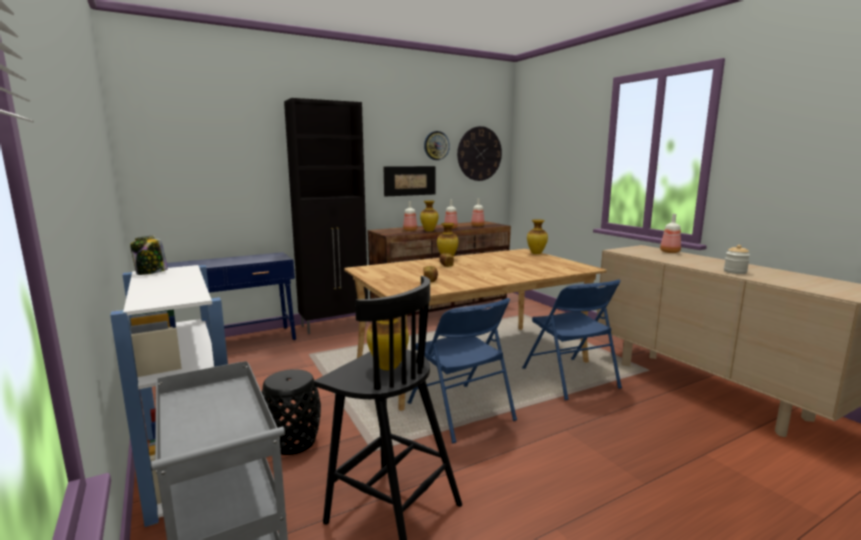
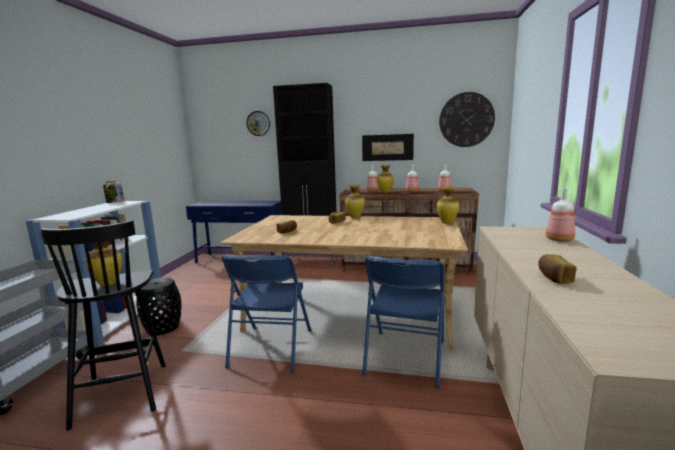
camera: 40 degrees right, 0 degrees up
wall clock [424,131,450,160] -> wall clock moved to [247,111,270,136]
jar [724,245,750,274] -> bread [538,254,576,284]

